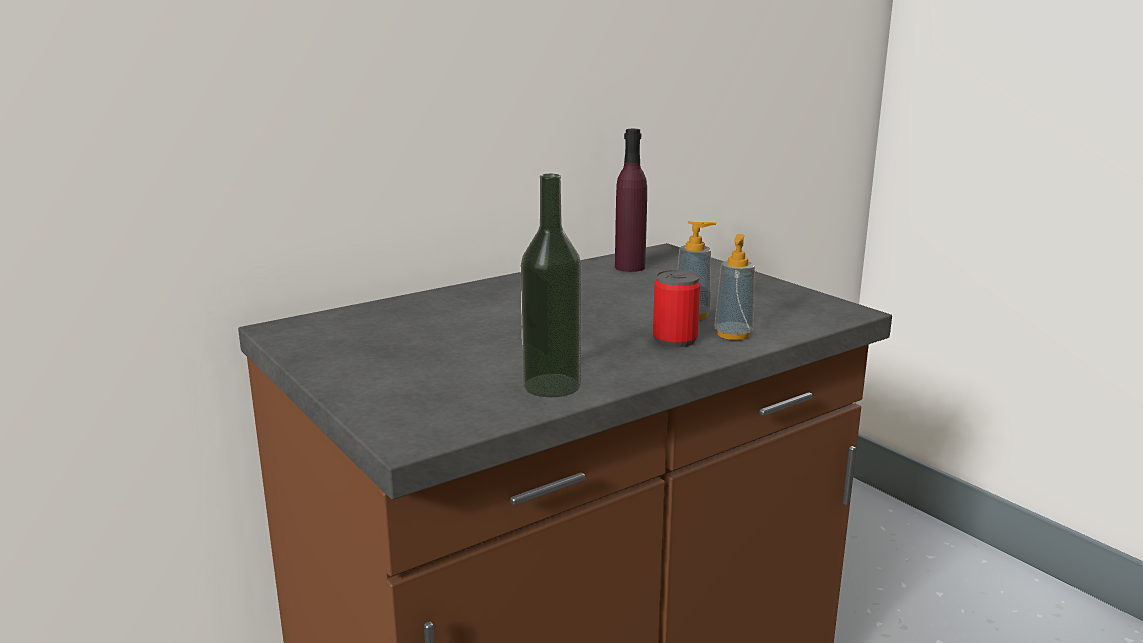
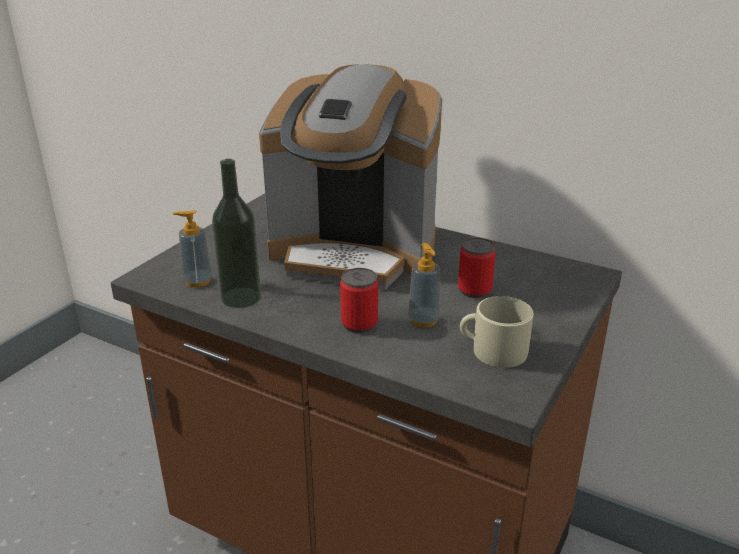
camera: 65 degrees right, 10 degrees up
purple bottle [615,129,647,272] -> none
soap dispenser [714,234,755,340] -> soap dispenser moved to [173,210,213,287]
none -> coffee machine [259,64,442,290]
none -> can [458,238,496,298]
none -> beige mug [460,296,534,368]

